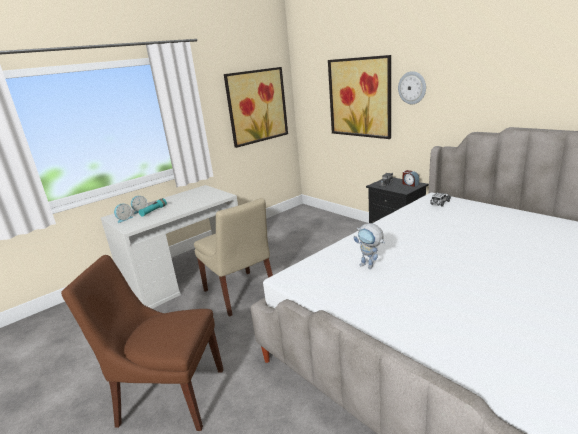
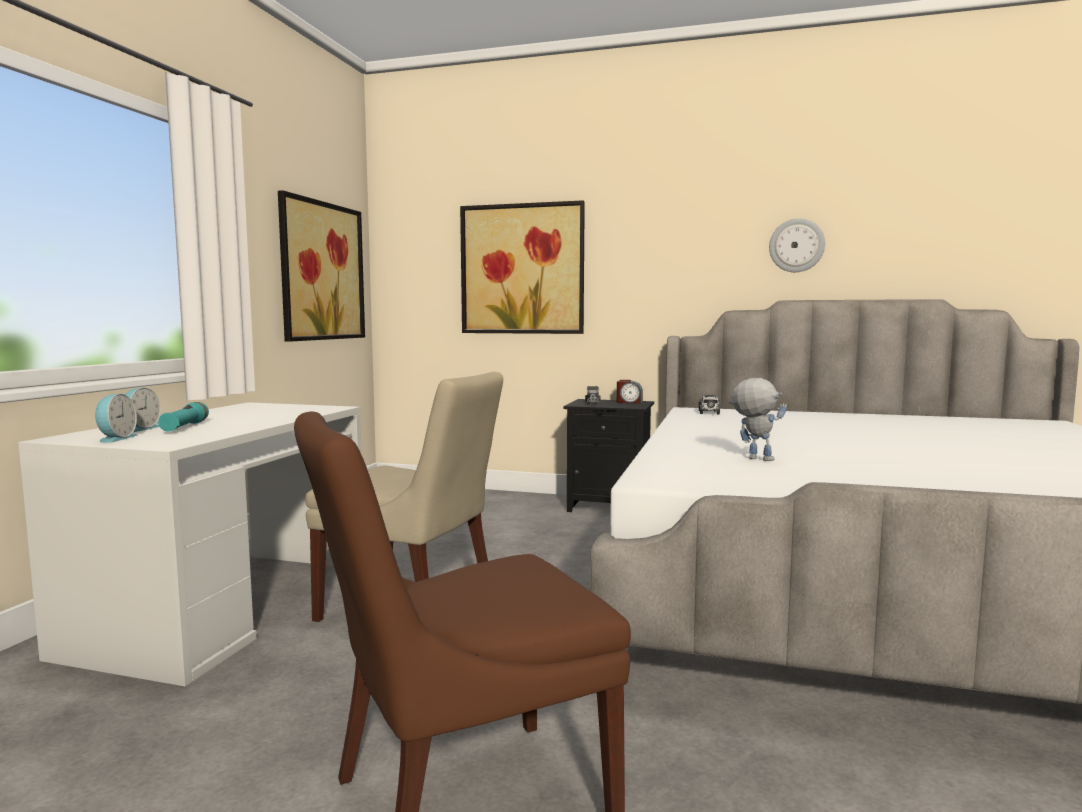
camera: 35 degrees left, 15 degrees down
toy robot [353,223,385,269] -> toy robot turned 150 degrees counterclockwise [728,378,787,461]
wall clock [398,71,426,104] -> wall clock moved to [769,218,825,272]

